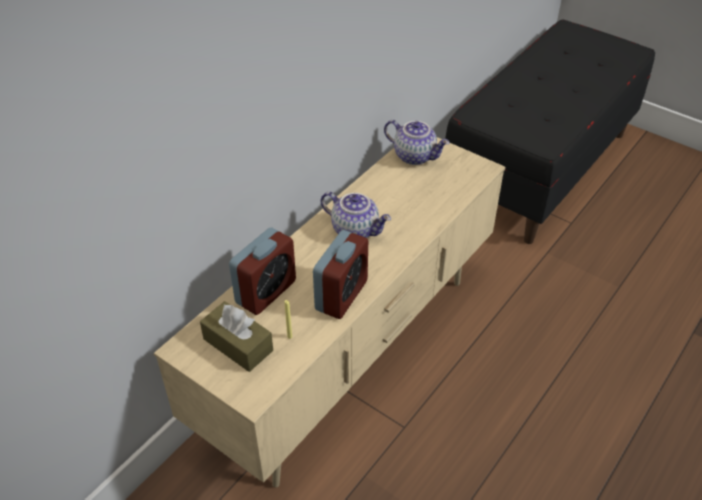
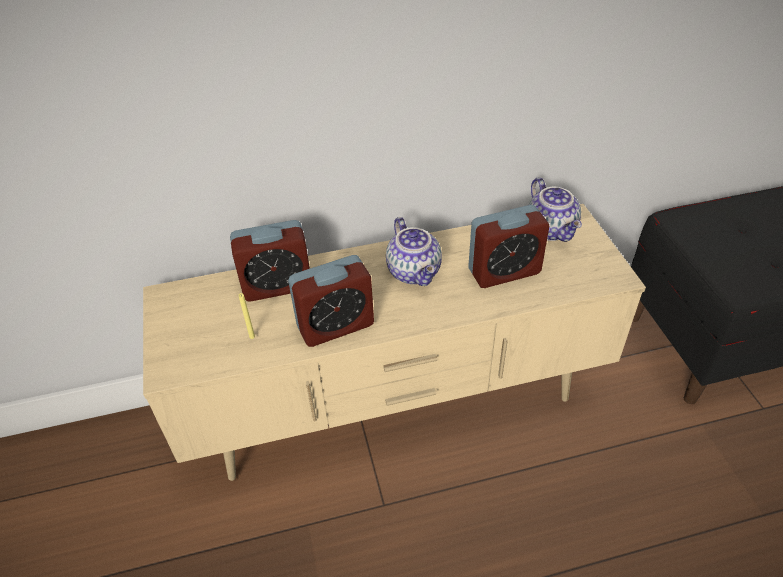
camera: 40 degrees right, 0 degrees up
brown tissue box [200,301,273,372] -> none
none -> alarm clock [468,205,549,288]

